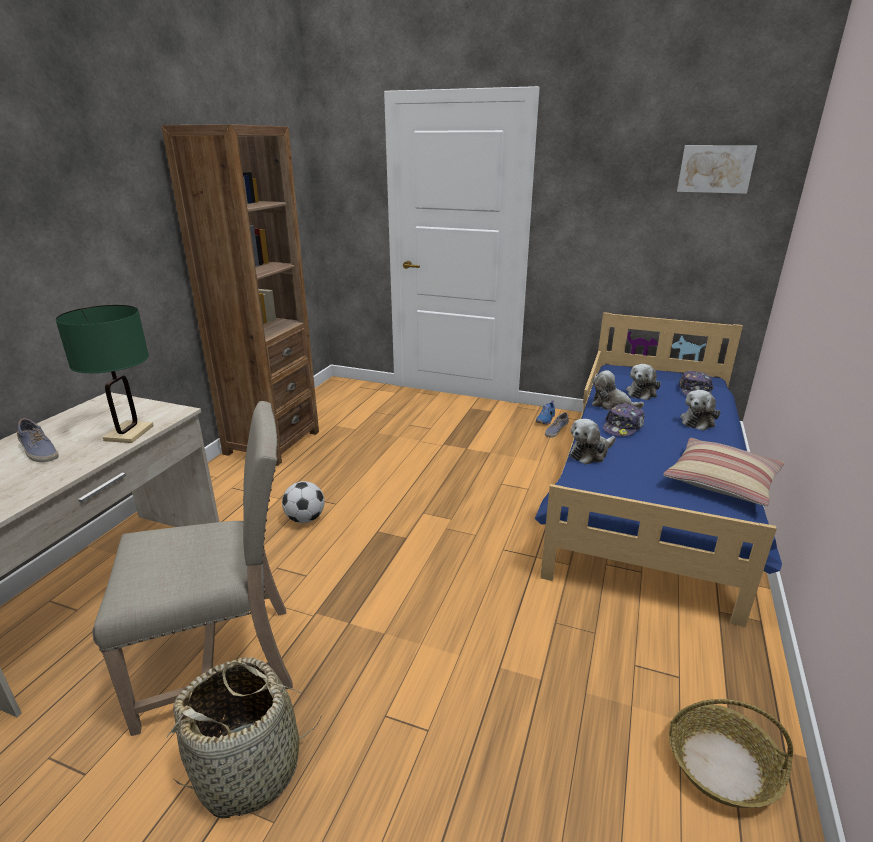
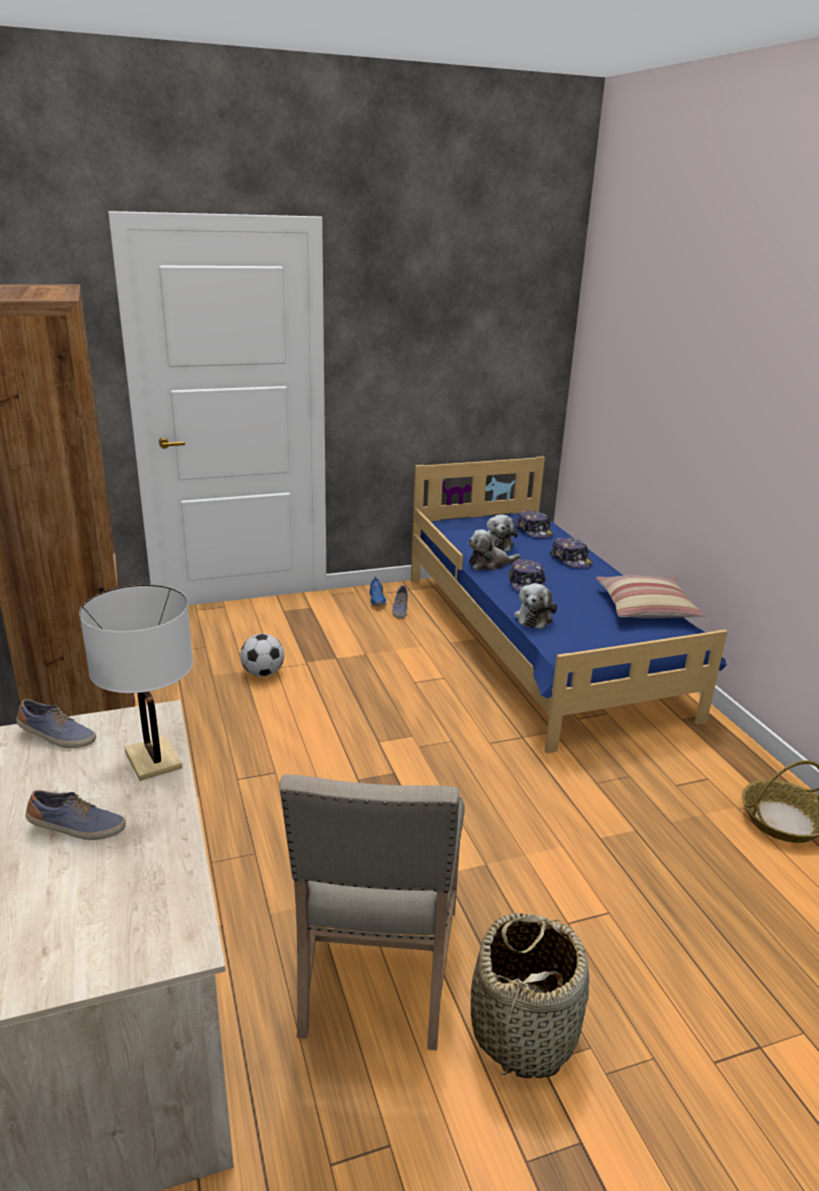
camera: 40 degrees left, 0 degrees up
green table lamp [55,305,154,443] -> white table lamp [79,585,193,781]
beige chair [92,401,293,736] -> beige chair turned 150 degrees clockwise [280,774,465,1050]
football [282,481,325,523] -> football moved to [240,634,284,677]
picture [677,145,757,194] -> none
plush toy [680,390,720,431] -> cap [550,537,592,568]
none -> shoe [16,699,96,748]

